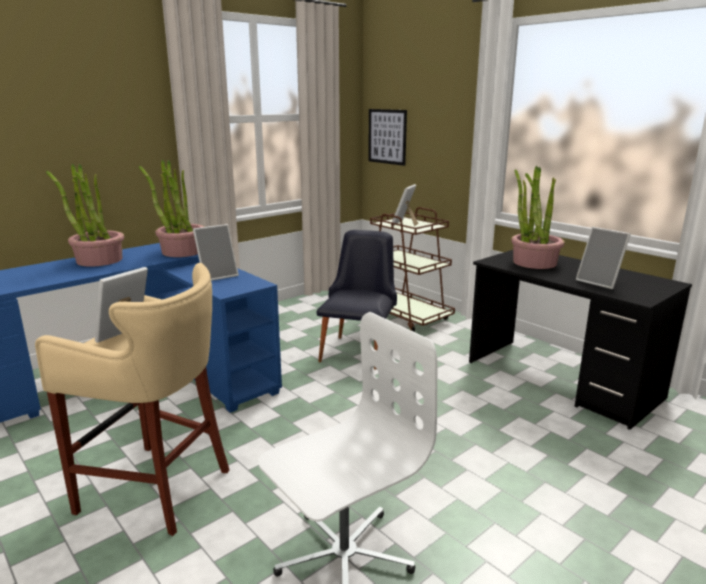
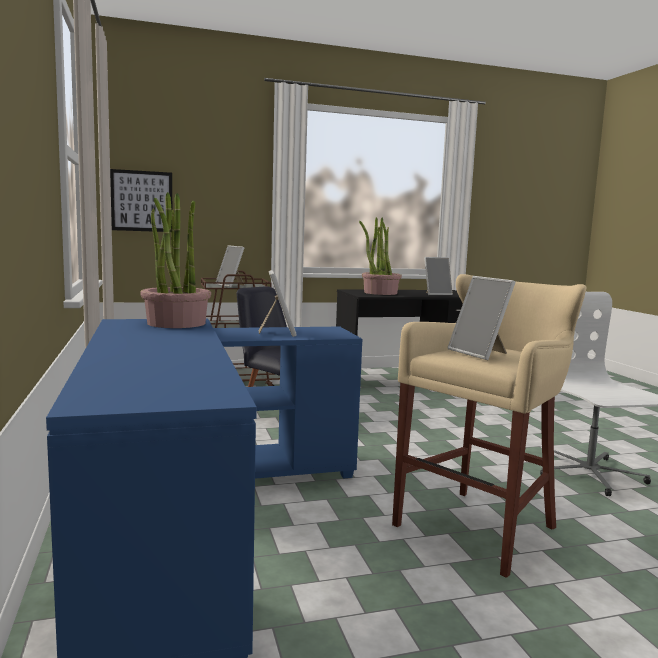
camera: 65 degrees left, 10 degrees down
potted plant [46,164,124,267] -> none

